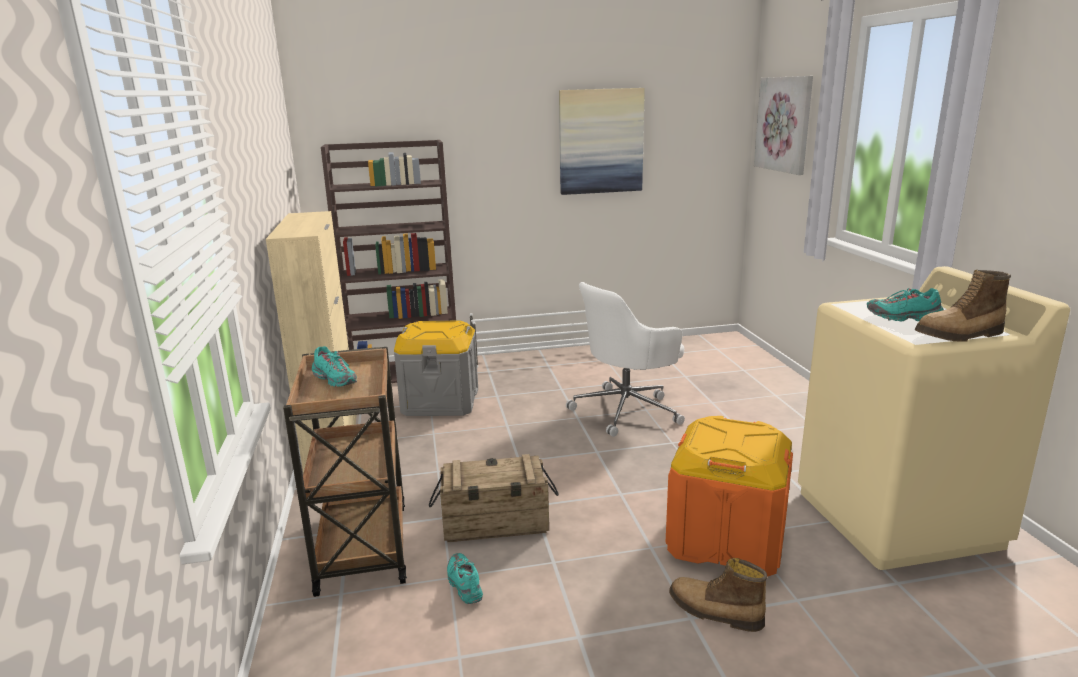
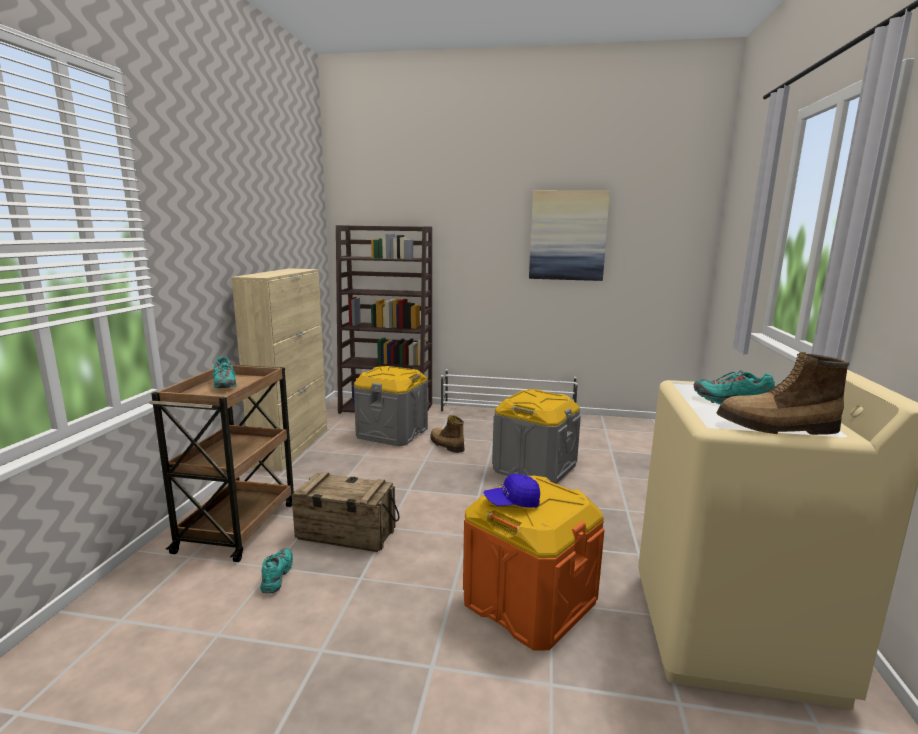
camera: 20 degrees right, 5 degrees down
white office chair [566,282,685,437] -> grey storage box [492,389,581,484]
boot [669,558,767,632] -> boot moved to [430,415,465,453]
picture [754,76,813,175] -> none
none -> blue cap [484,474,540,508]

